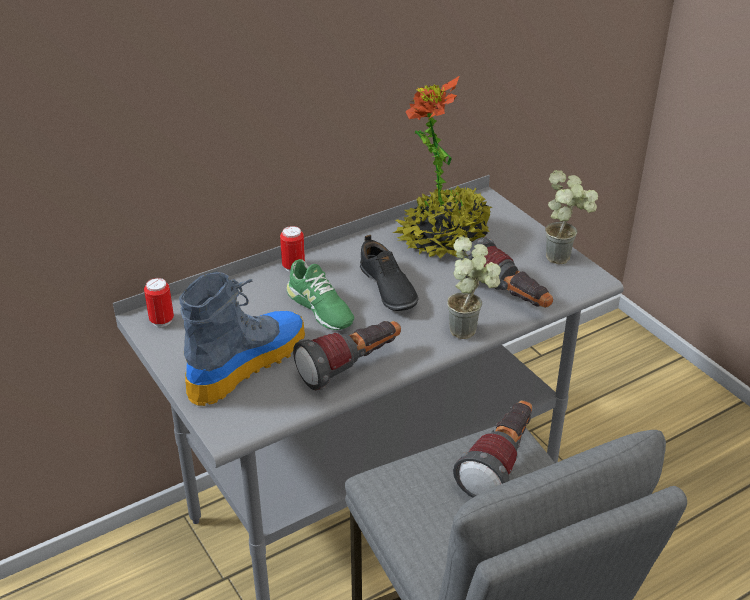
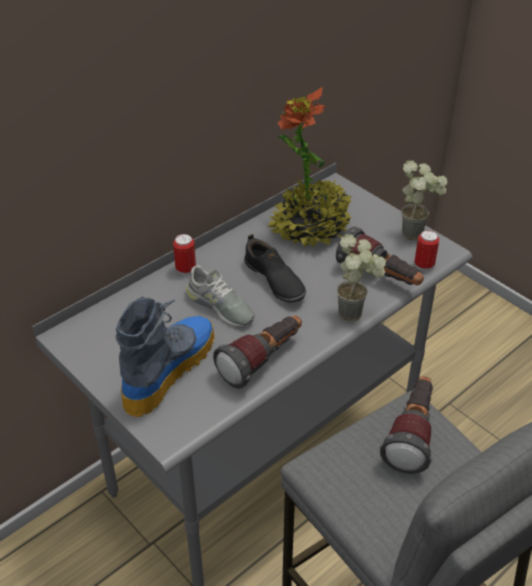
camera: 10 degrees left, 5 degrees up
can [144,278,174,327] -> can moved to [415,230,439,271]
green shoe [287,259,354,330] -> grey shoe [186,265,255,327]

